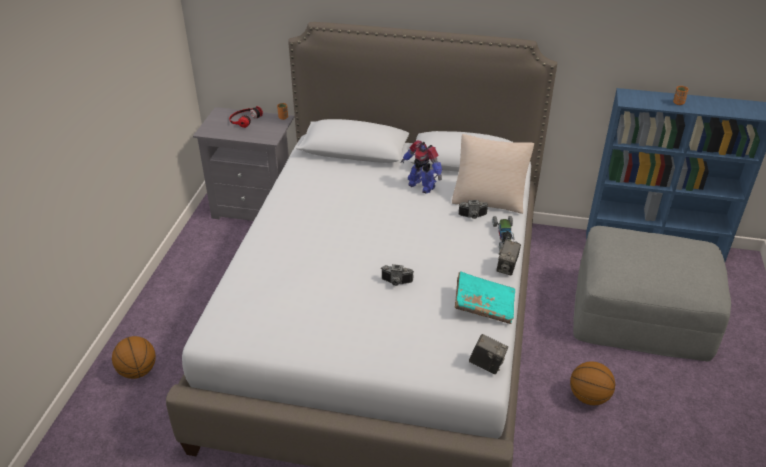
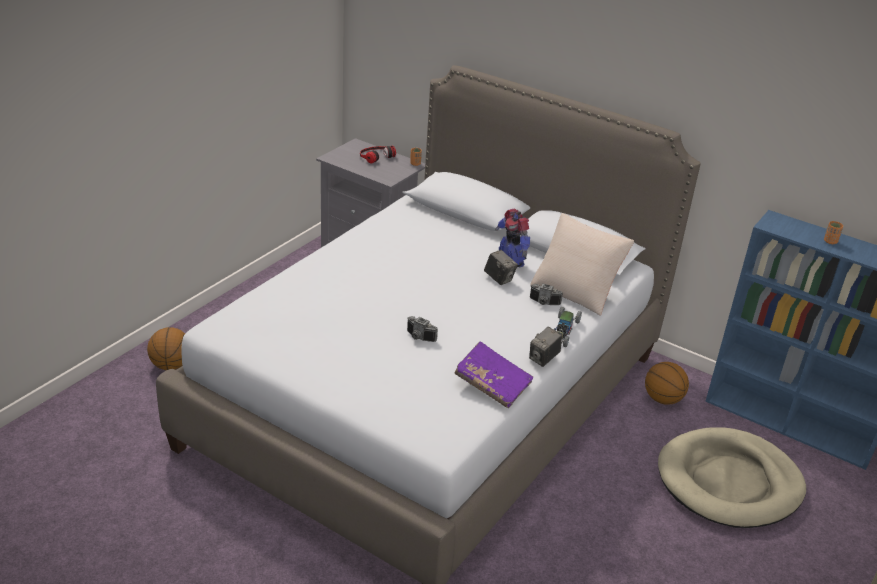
camera: 20 degrees right, 5 degrees down
turquoise book [455,271,515,324] -> purple book [454,341,533,408]
camera [469,334,508,374] -> camera moved to [484,250,518,285]
basketball [570,361,615,405] -> basketball moved to [645,362,689,405]
grey ottoman [573,226,731,361] -> beige dog bed [658,427,806,528]

